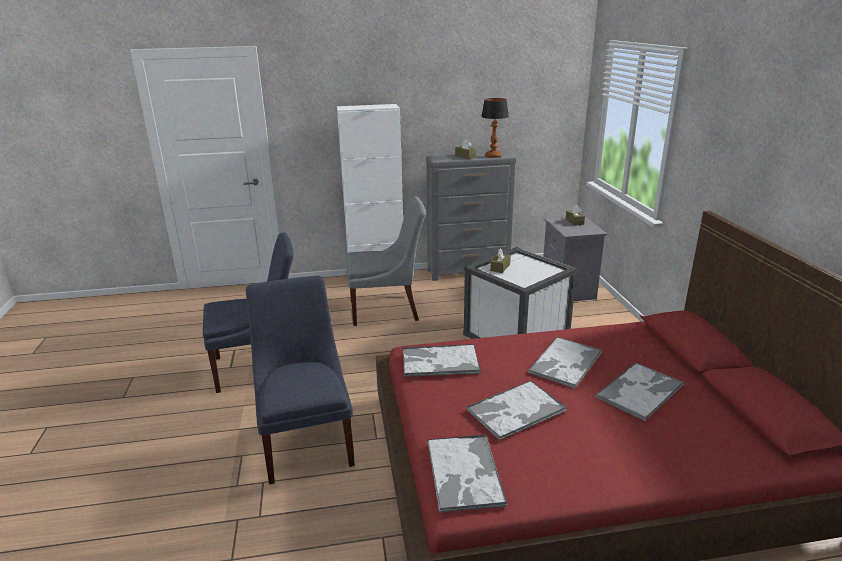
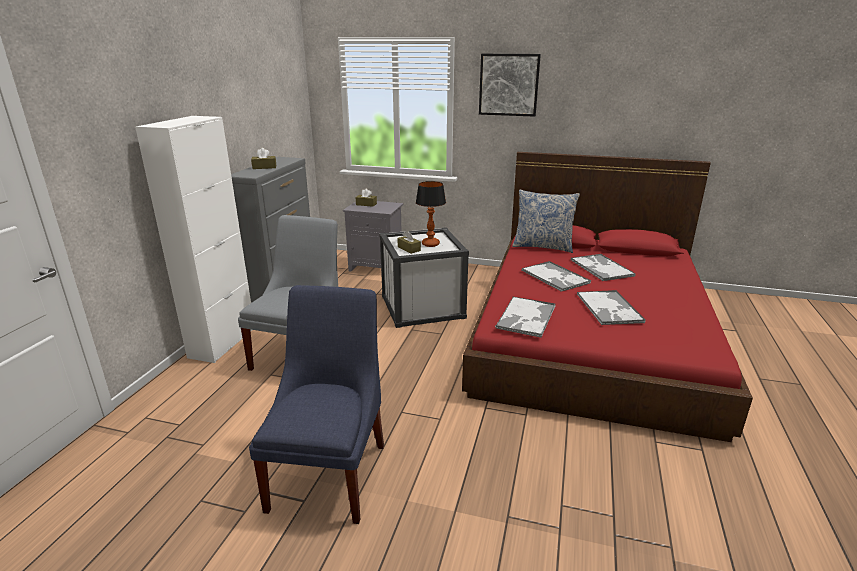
camera: 65 degrees left, 0 degrees up
blue chair [246,275,355,484] -> none
tray [427,435,508,512] -> none
table lamp [481,98,509,158] -> table lamp moved to [416,181,446,247]
none -> picture [479,54,541,117]
none -> pillow [512,190,580,253]

